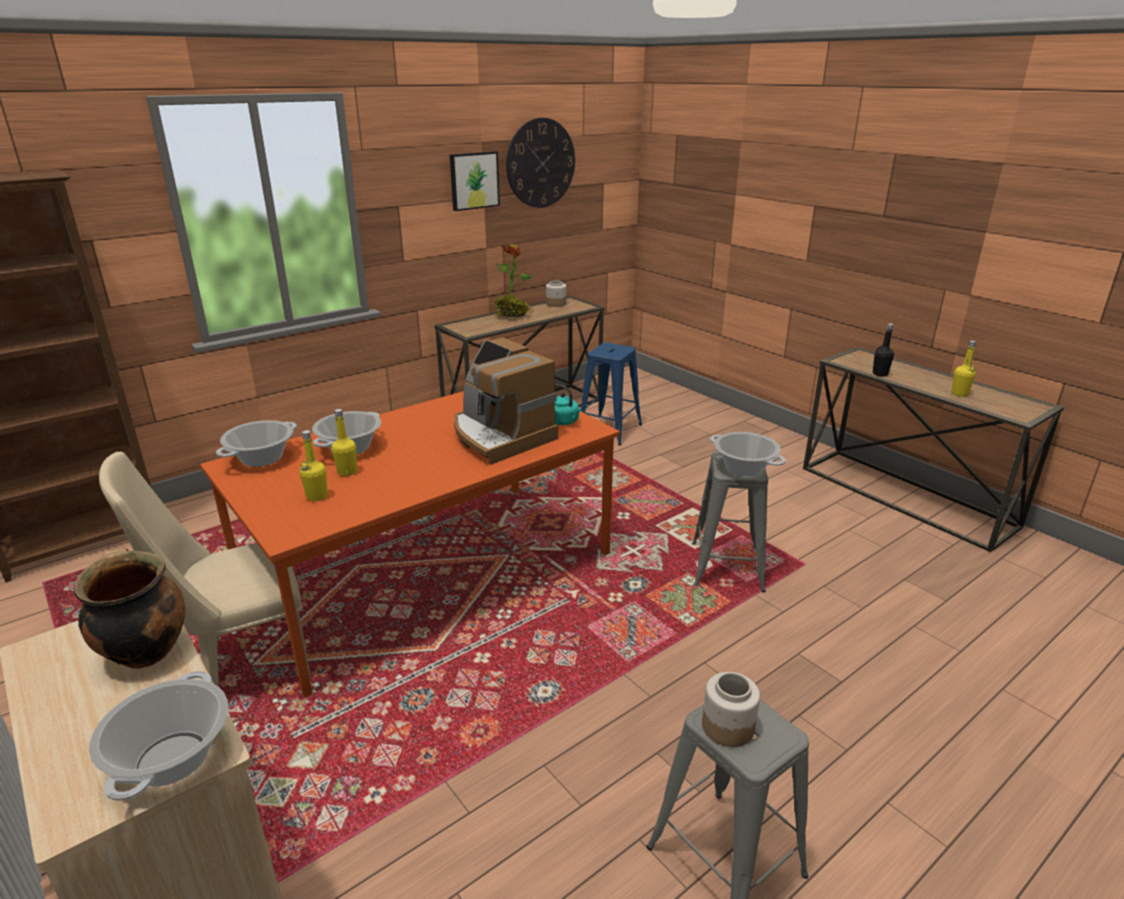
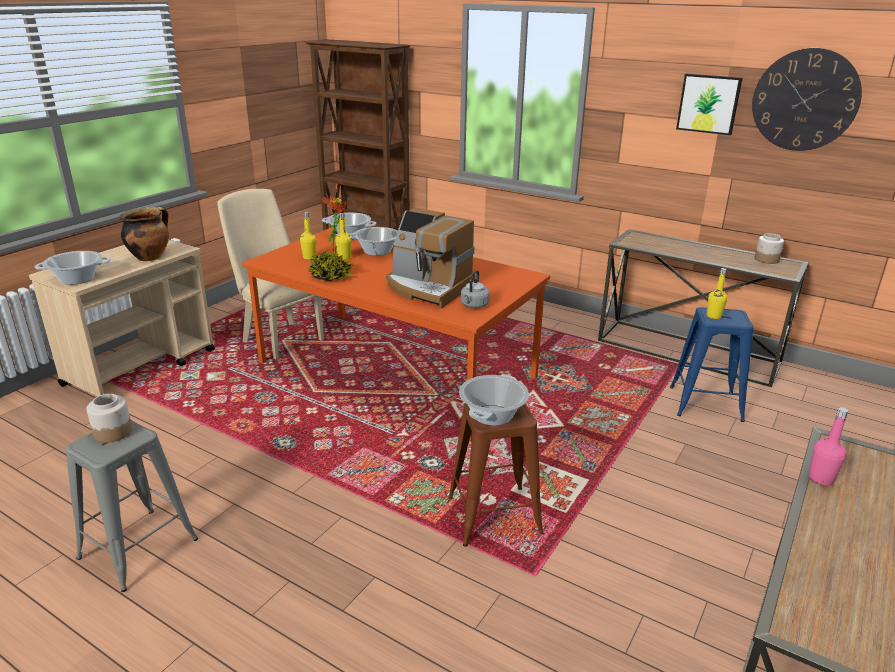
camera: 70 degrees right, 0 degrees up
coffee machine [454,337,558,465] -> coffee machine turned 90 degrees counterclockwise [386,208,475,309]
potted plant [494,244,533,317] -> potted plant moved to [307,195,354,281]
turquoise kettle [555,384,582,425] -> grey kettle [461,270,490,308]
grey stool [692,451,768,592] -> brown stool [448,403,543,547]
black bottle [873,323,894,377] -> pink bottle [809,407,848,486]
yellow bottle [951,341,976,397] -> yellow bottle moved to [707,268,727,319]

